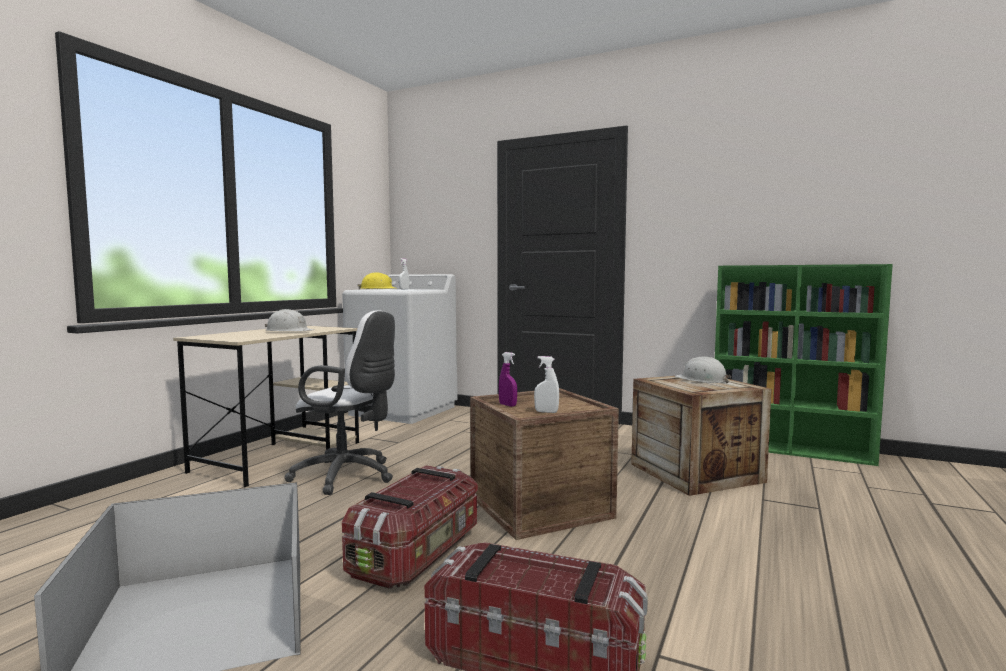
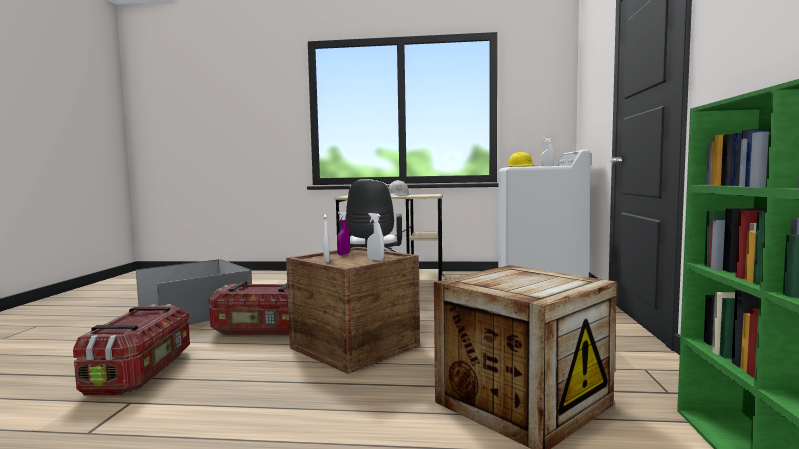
camera: 70 degrees right, 0 degrees up
white hard hat [675,357,731,384] -> none
none -> white spray bottle [367,213,384,261]

